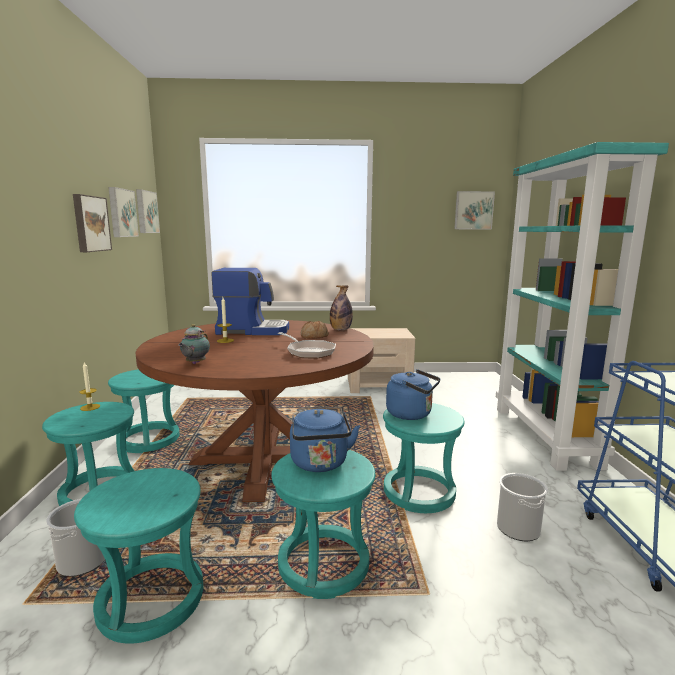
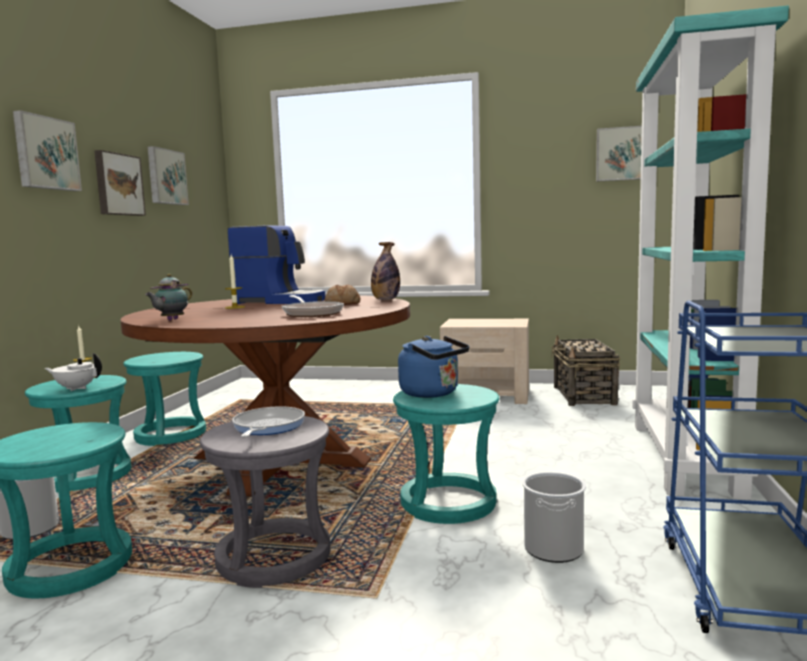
camera: 15 degrees right, 5 degrees down
picture [136,189,160,233] -> picture moved to [13,110,82,191]
turquoise stool [271,450,375,599] -> grey stool [200,416,331,588]
blue kettle [290,409,360,472] -> frying pan [232,406,305,437]
none -> white teapot [45,353,102,391]
none -> basket [551,335,620,406]

